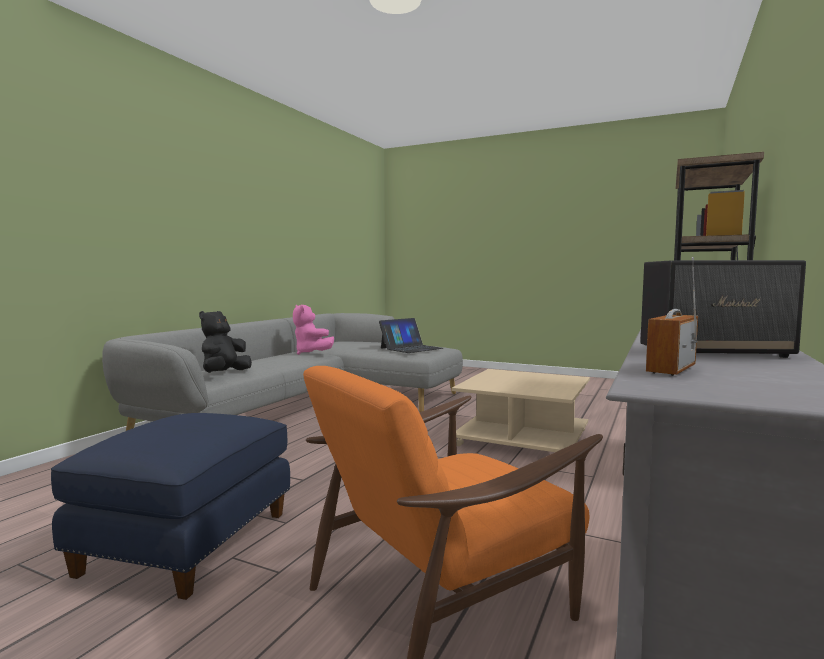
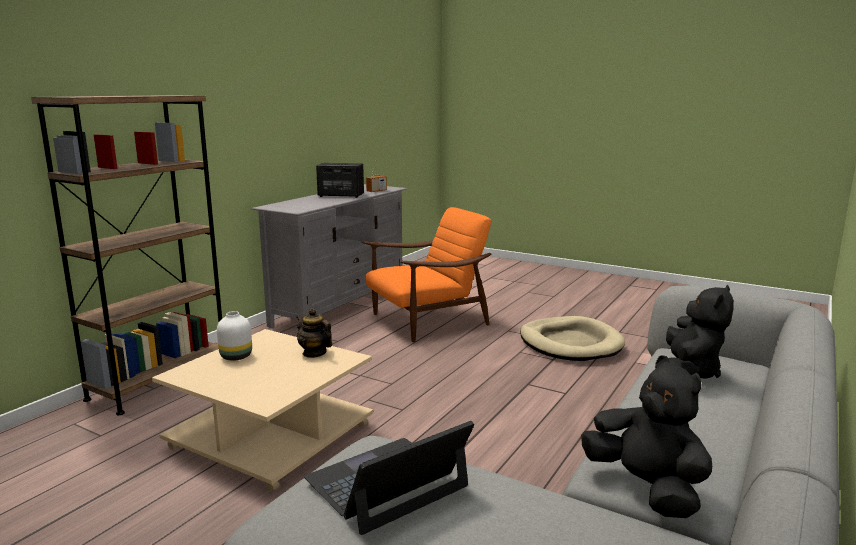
camera: 175 degrees left, 10 degrees up
blue ottoman [51,413,290,600] -> beige dog bed [520,316,625,361]
pink plush toy [293,304,334,355] -> black plush toy [581,355,712,518]
none -> white vase [217,311,252,361]
none -> teapot [296,308,332,358]

